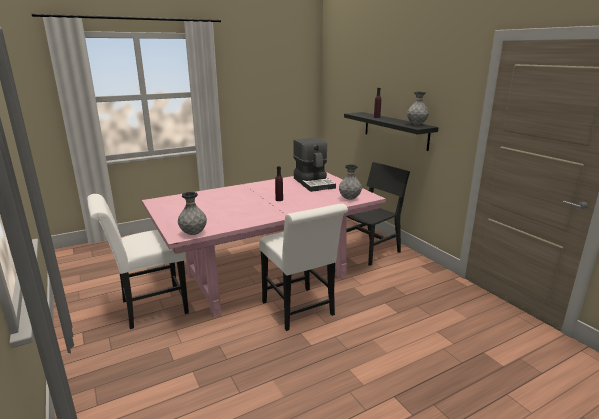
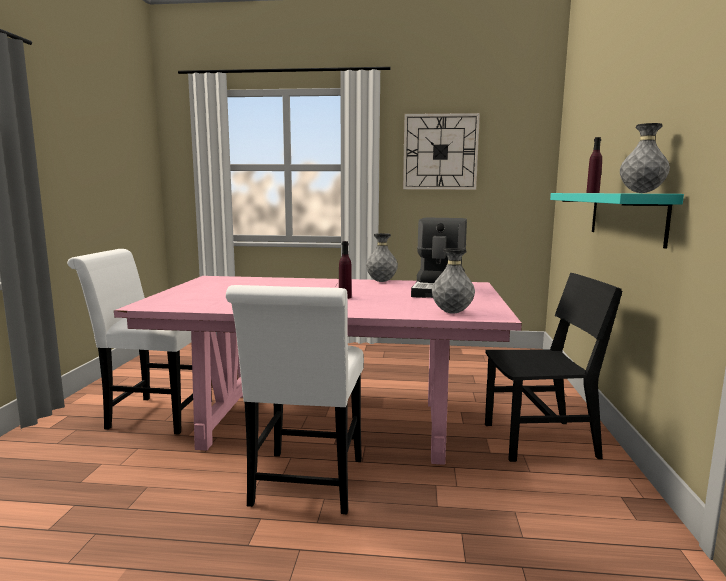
camera: 35 degrees right, 10 degrees down
grey vase [178,192,207,235] -> grey vase moved to [366,233,398,282]
black shelf [344,112,439,151] -> turquoise shelf [550,193,684,249]
none -> wall clock [403,113,480,190]

